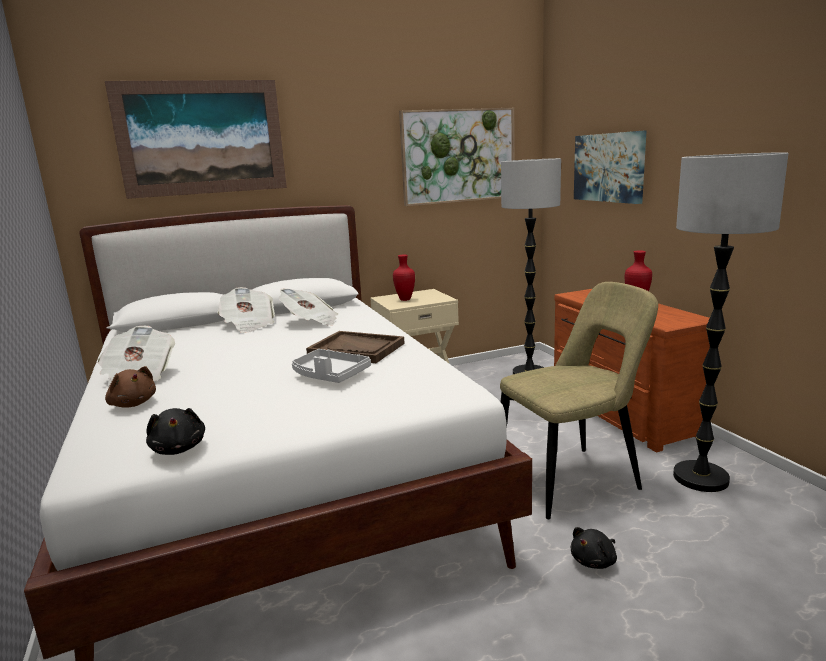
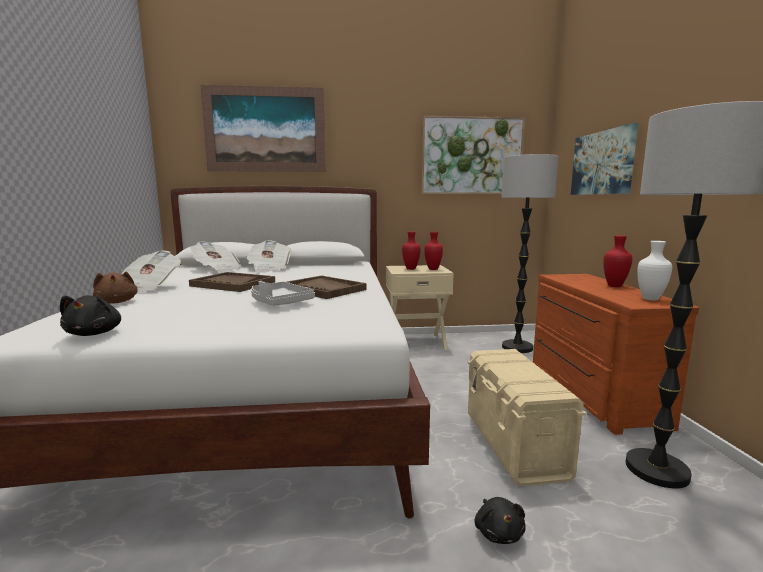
camera: 15 degrees right, 5 degrees down
newspaper [279,288,338,326] -> newspaper moved to [190,242,241,273]
beige chair [500,282,658,519] -> beige storage box [468,349,587,486]
black plush toy [570,527,617,569] -> black plush toy turned 75 degrees counterclockwise [474,497,526,544]
none -> brown tray [189,272,275,292]
none -> red vase [424,232,443,270]
none -> white vase [637,241,672,300]

